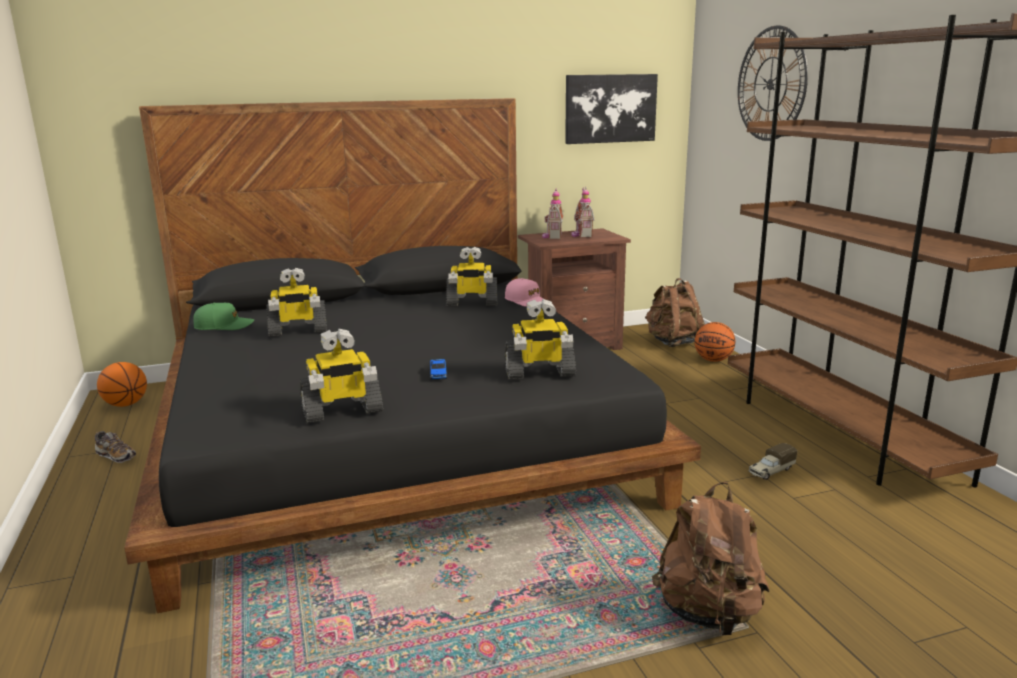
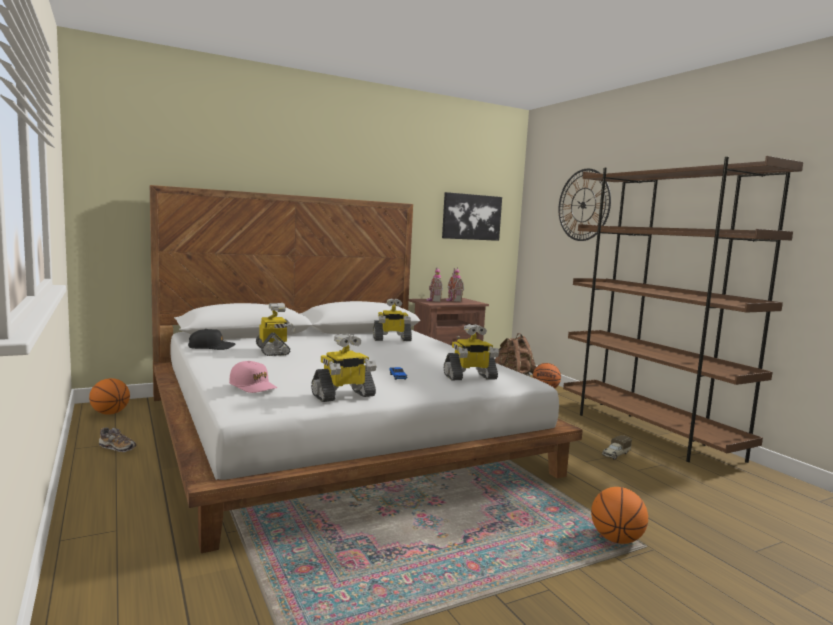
camera: 10 degrees left, 10 degrees down
black bed [124,98,701,613] -> white bed [150,185,583,553]
green cap [193,303,254,330] -> black cap [188,329,235,350]
toy robot [266,268,327,337] -> toy robot turned 90 degrees counterclockwise [256,303,296,356]
pink cap [505,278,543,307] -> pink cap moved to [229,361,277,393]
brown backpack [652,482,769,636] -> basketball [591,487,648,544]

